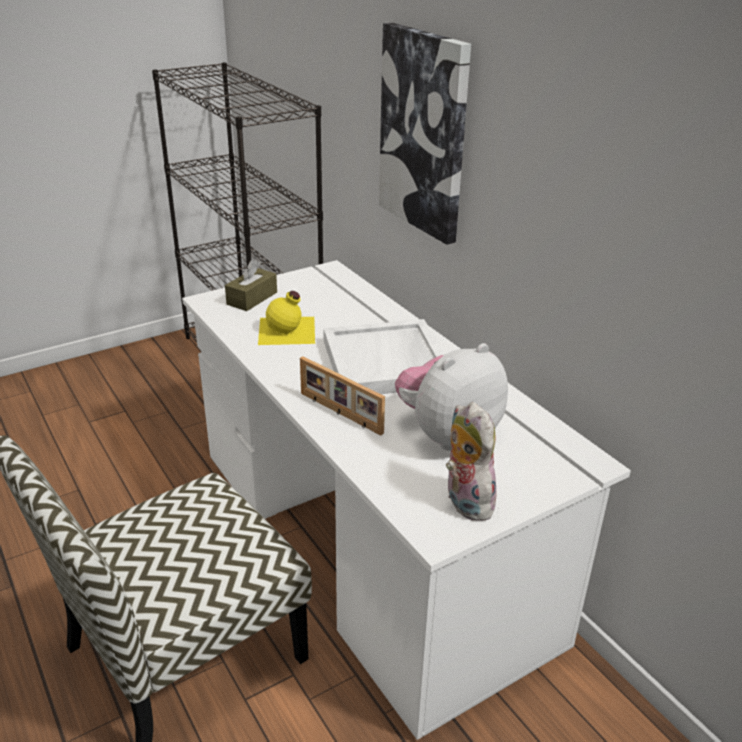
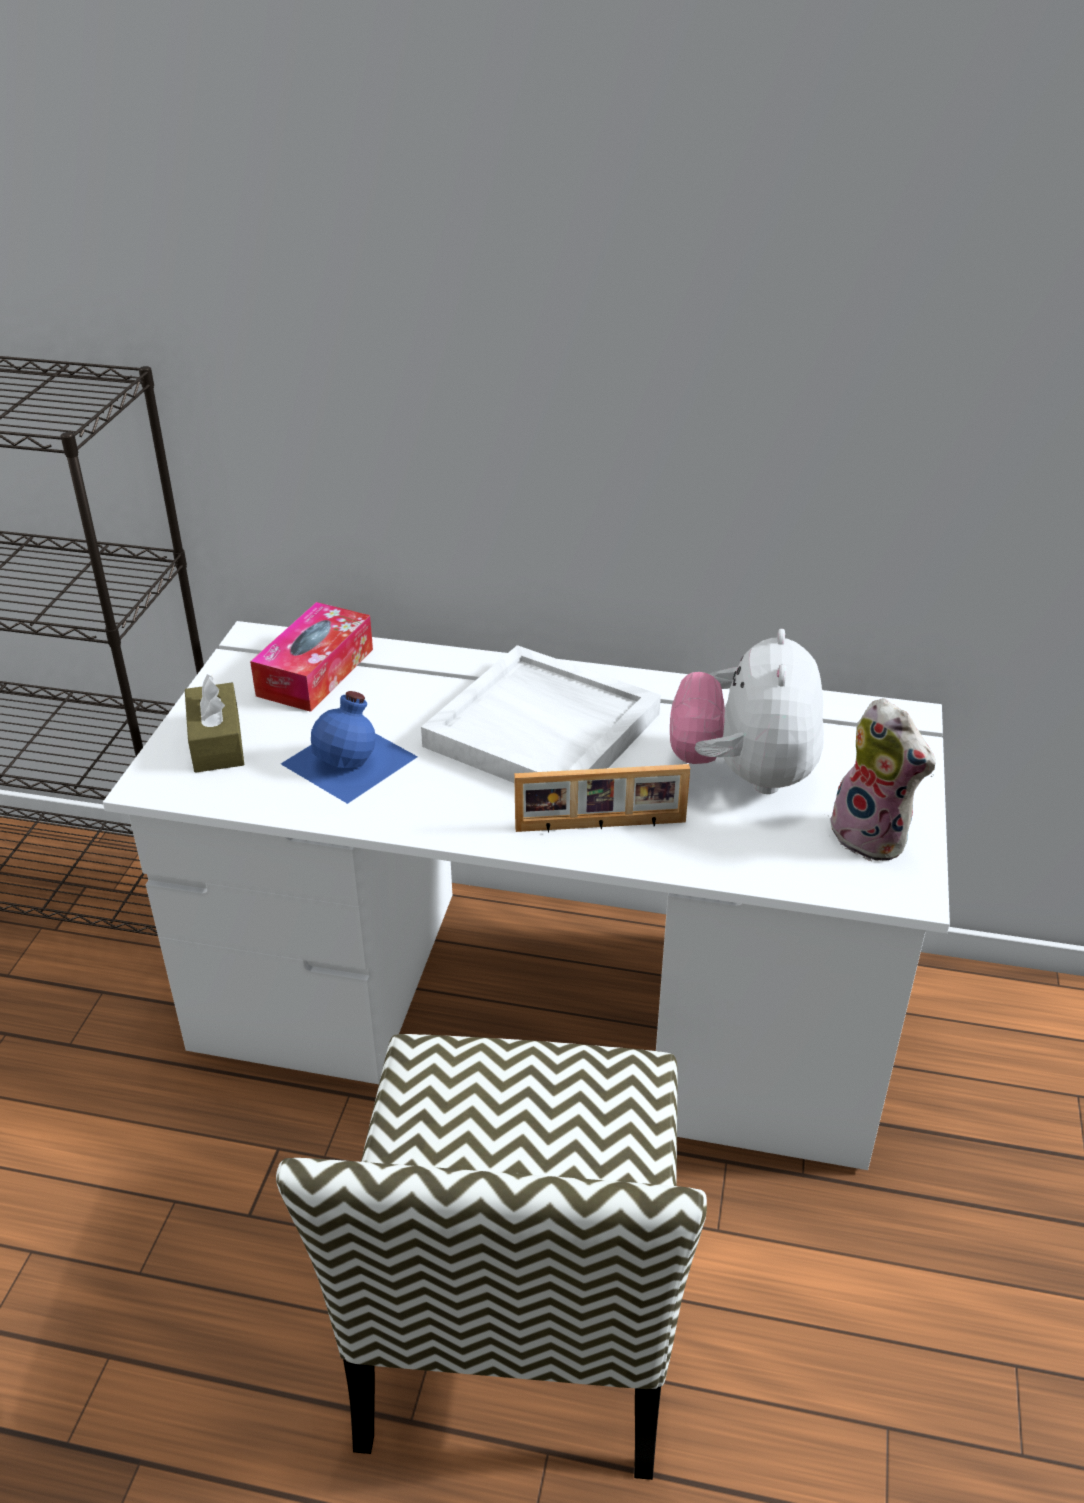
camera: 45 degrees left, 5 degrees up
yellow bottle [258,291,315,345] -> blue bottle [281,691,418,804]
picture [379,23,471,245] -> none
plush toy [446,402,497,521] -> plush toy turned 150 degrees counterclockwise [830,698,936,861]
none -> tissue box [250,602,373,712]

